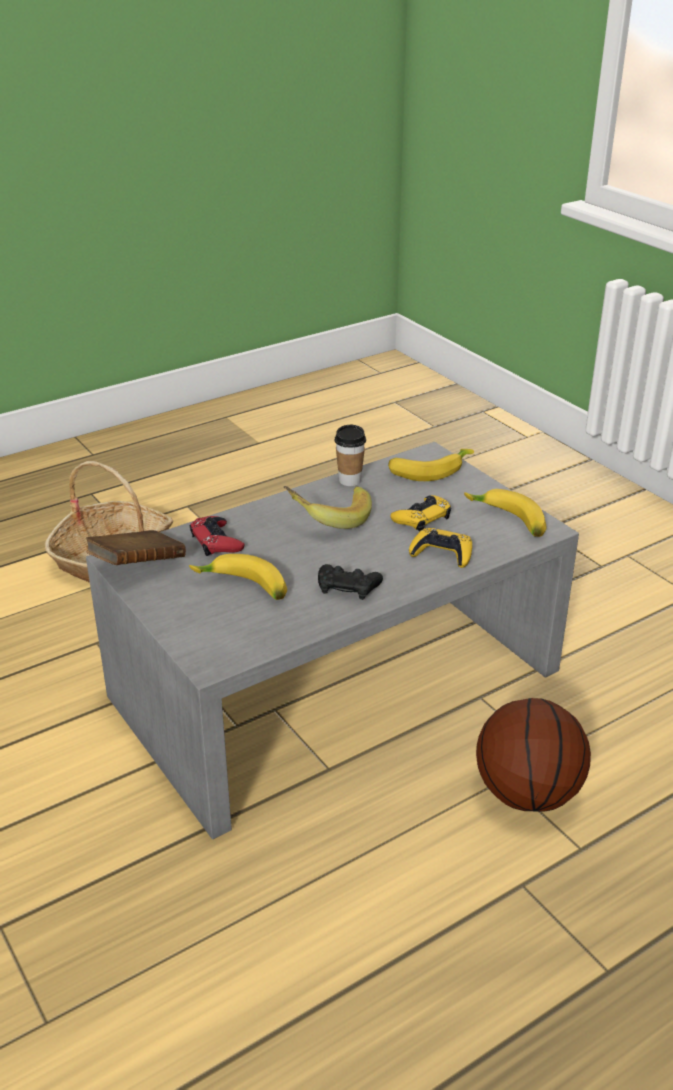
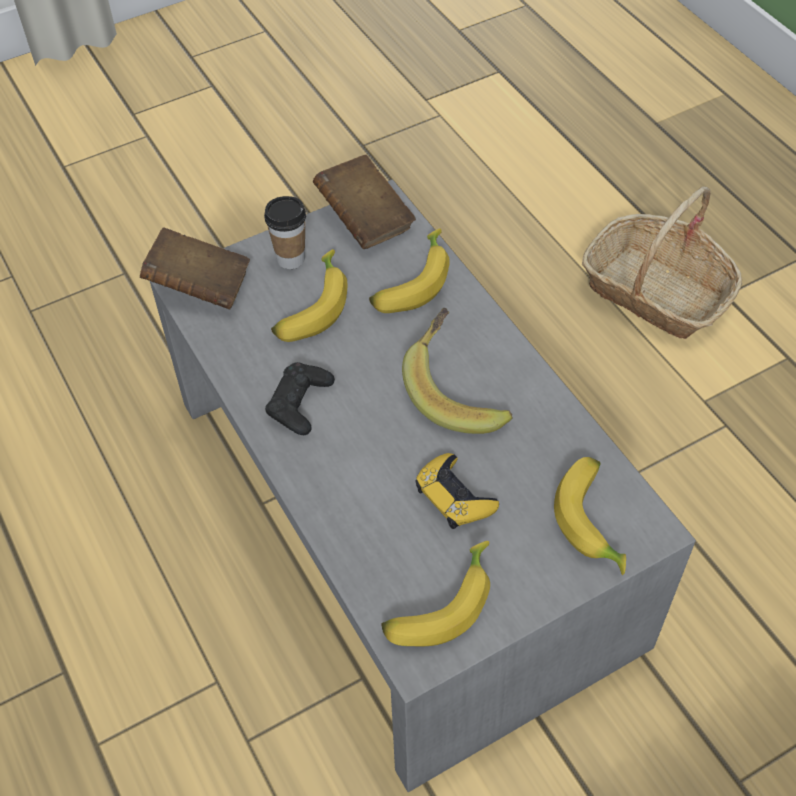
camera: 95 degrees right, 20 degrees up
red game controller [190,516,245,556] -> banana [369,228,450,313]
cup [334,425,366,486] -> cup moved to [264,196,306,269]
yellow game controller [409,528,472,568] -> none
basketball [476,698,591,812] -> none
none -> brown book [140,227,250,310]

